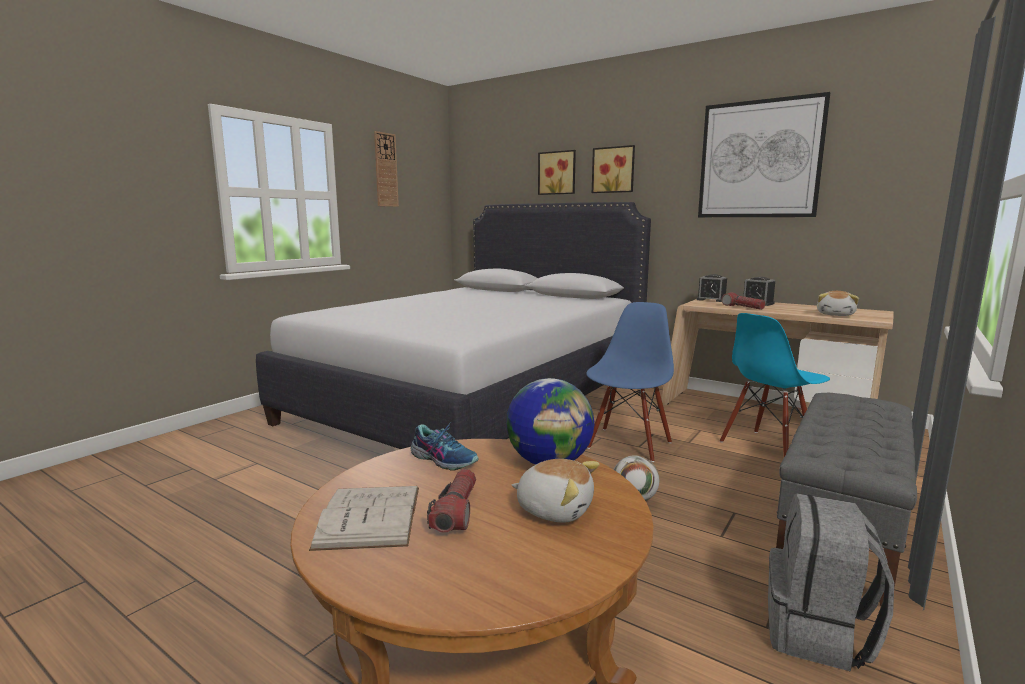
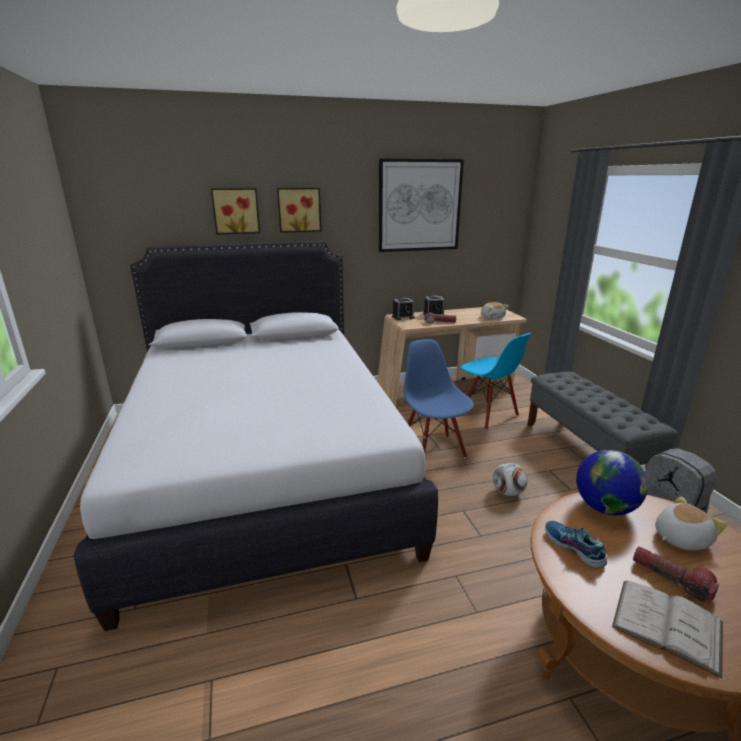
camera: 50 degrees left, 10 degrees up
wall clock [374,131,399,207] -> none
shoe [411,422,478,471] -> shoe turned 105 degrees counterclockwise [545,521,607,569]
blue chair [720,313,830,457] -> blue chair turned 45 degrees counterclockwise [460,333,532,430]

